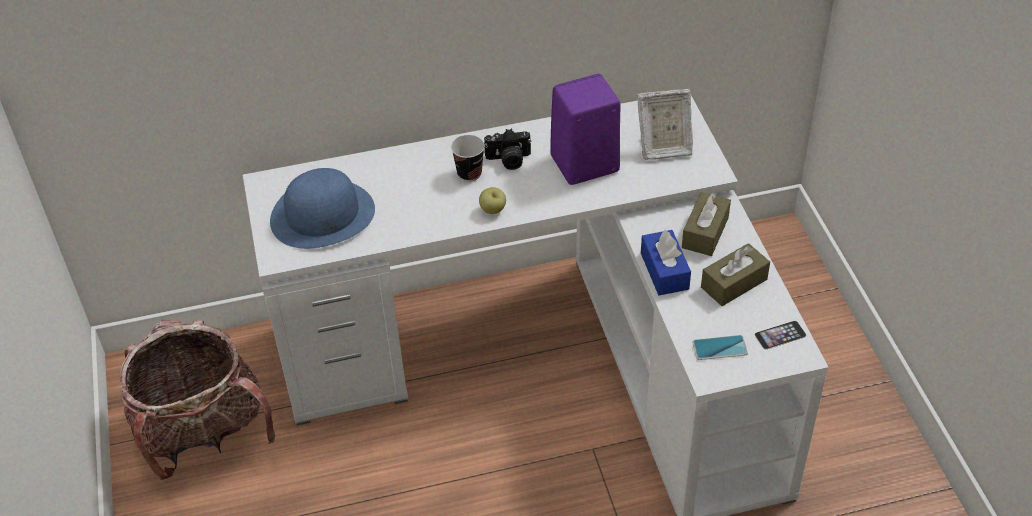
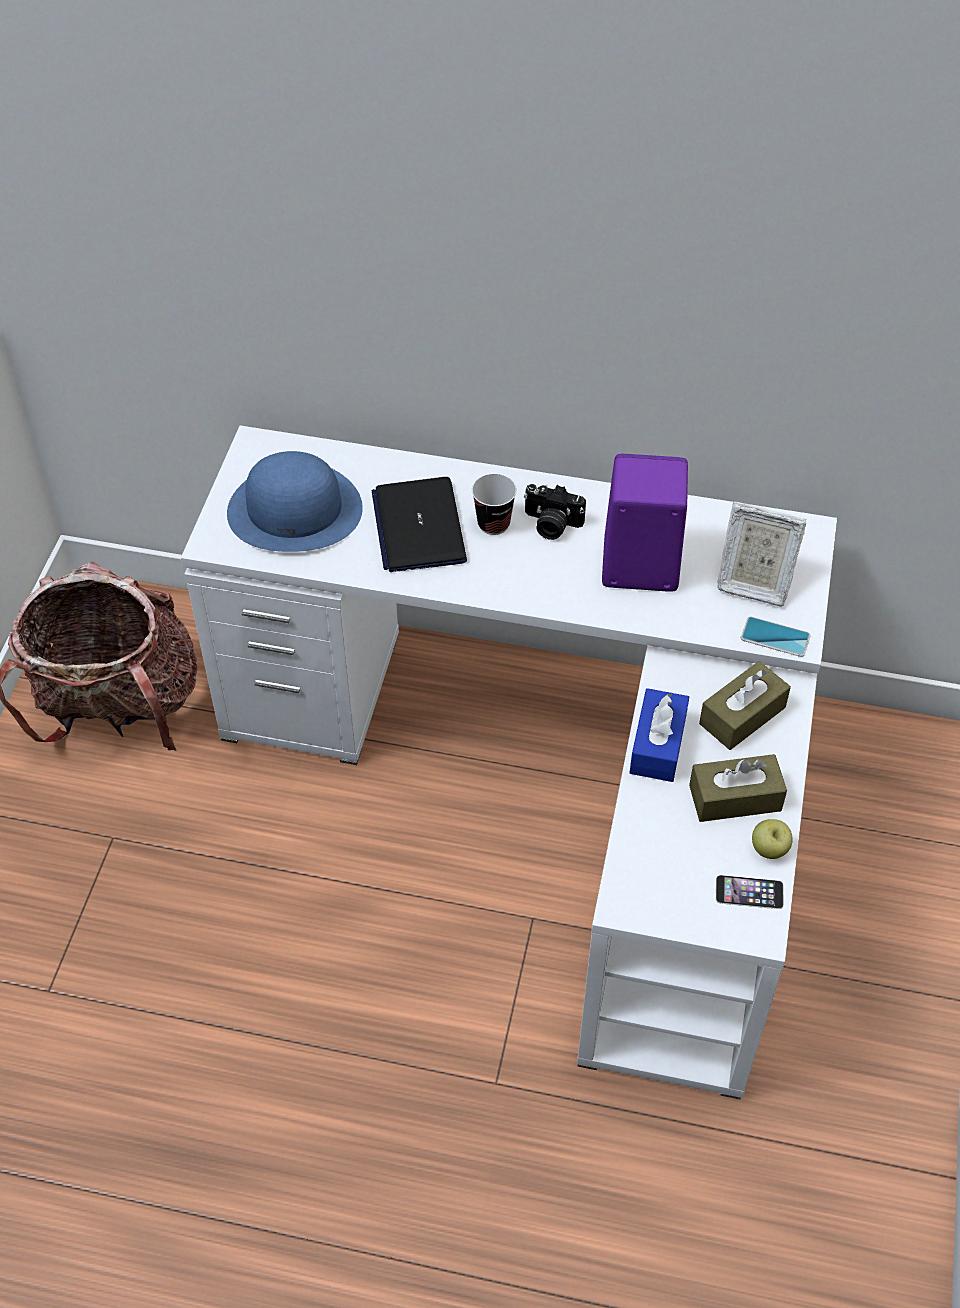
camera: 25 degrees right, 5 degrees up
apple [479,187,506,214] -> apple moved to [752,819,793,859]
phone [692,335,748,360] -> phone moved to [741,617,811,657]
none -> laptop [372,477,467,572]

